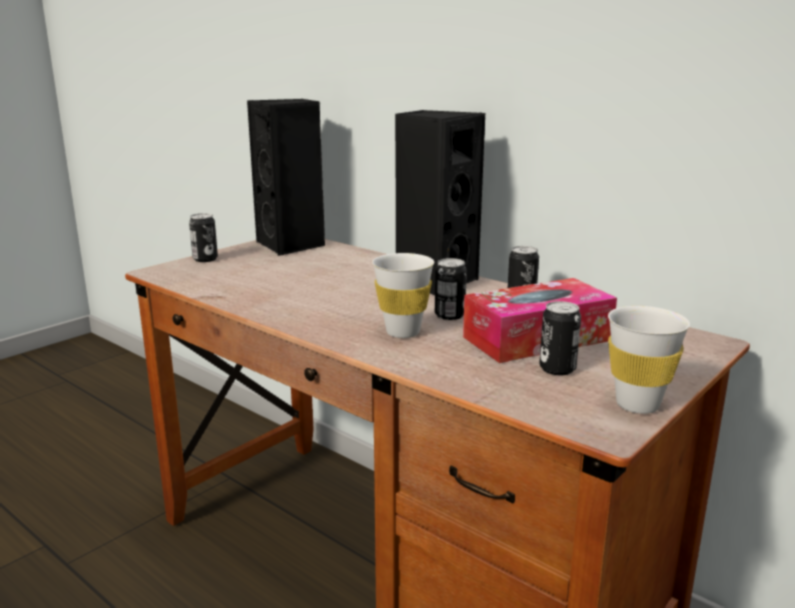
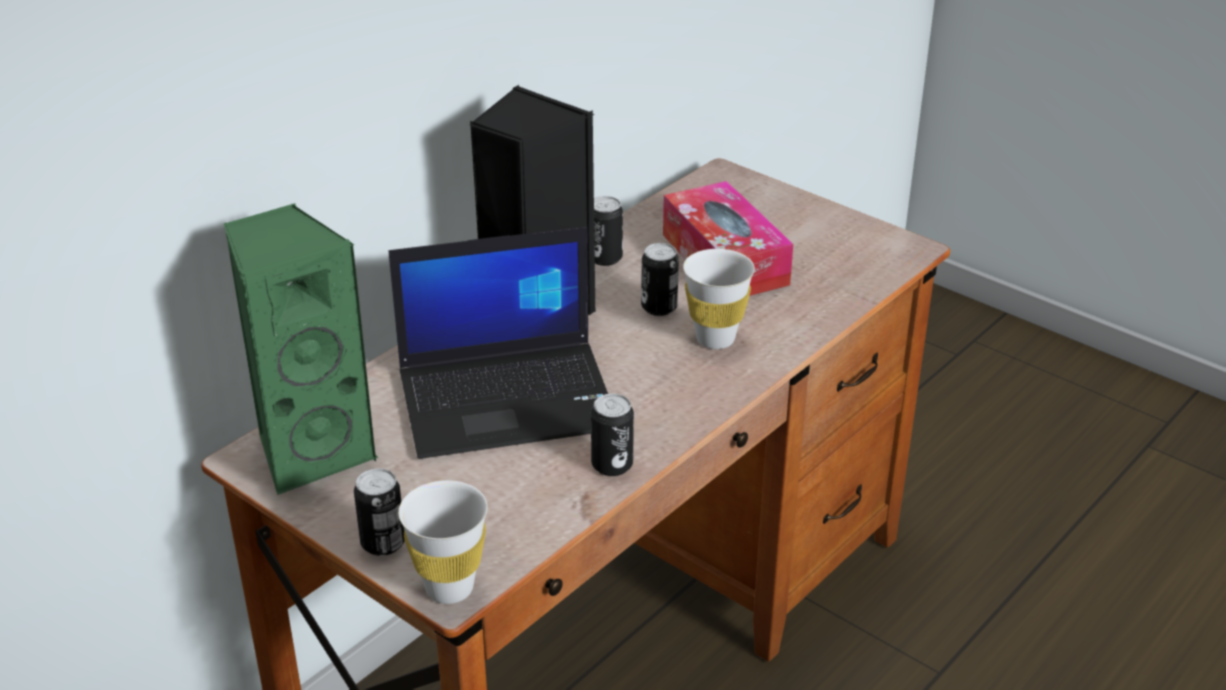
camera: 90 degrees left, 15 degrees up
black speaker [247,99,325,256] -> green speaker [224,203,378,495]
can [539,301,581,375] -> can moved to [591,394,634,476]
white cup [608,306,690,414] -> white cup moved to [398,480,488,604]
none -> laptop [389,227,608,459]

